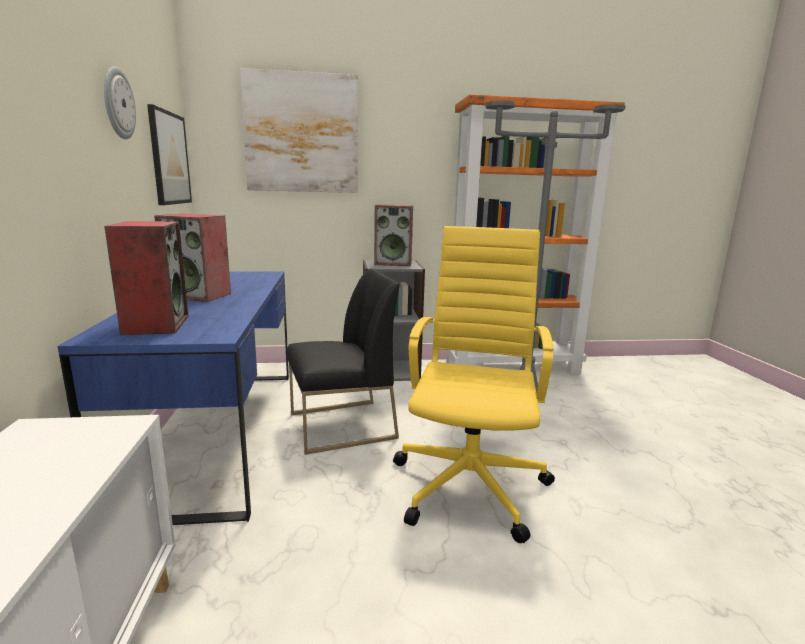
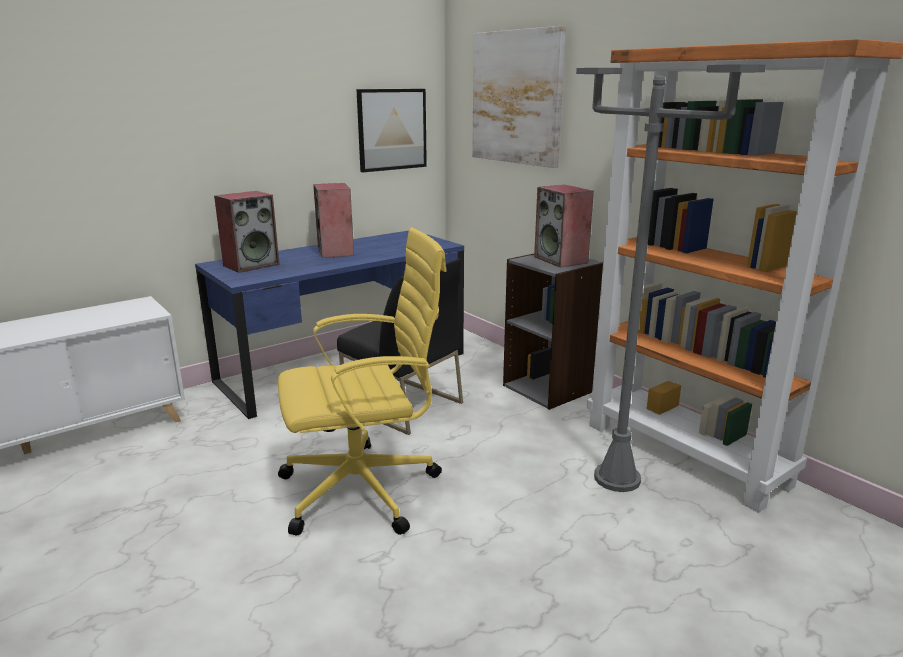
camera: 60 degrees right, 5 degrees up
wall clock [104,66,136,139] -> none

